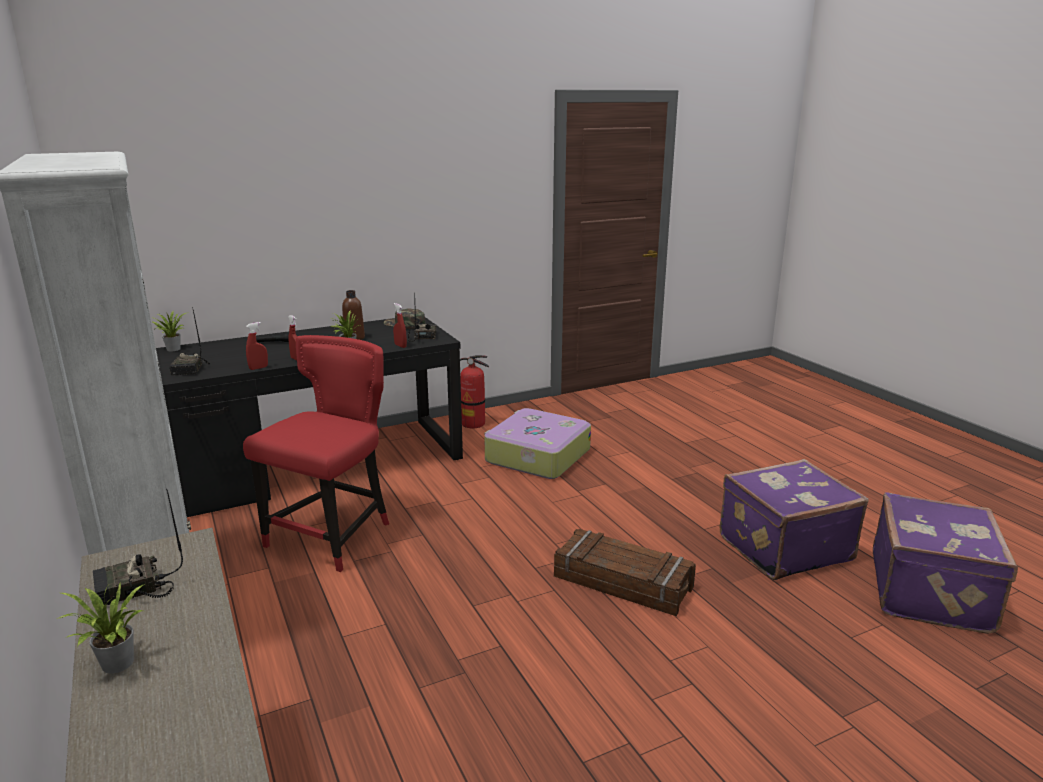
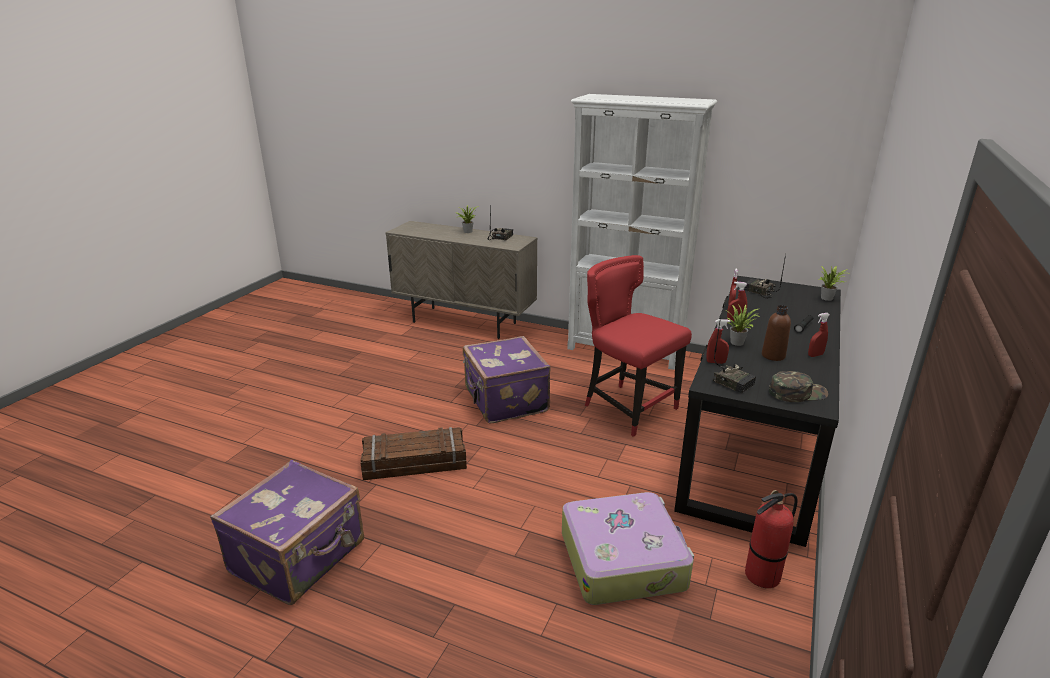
camera: 140 degrees right, 5 degrees up
red chair [243,335,389,572] -> red chair turned 150 degrees clockwise [585,255,692,437]
purple suitcase [873,493,1018,634] -> purple suitcase moved to [463,336,551,424]
none -> red spray bottle [808,313,830,357]

